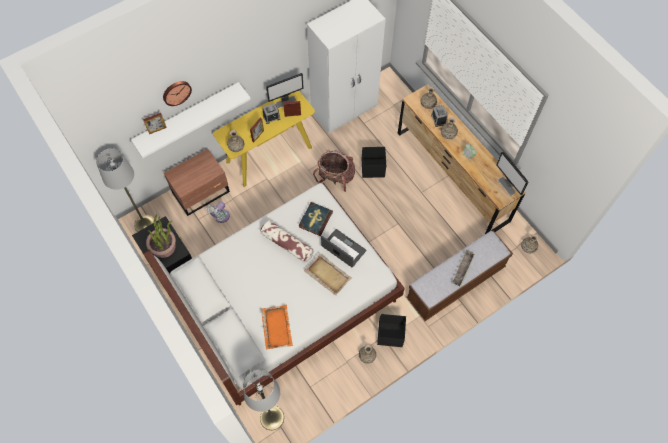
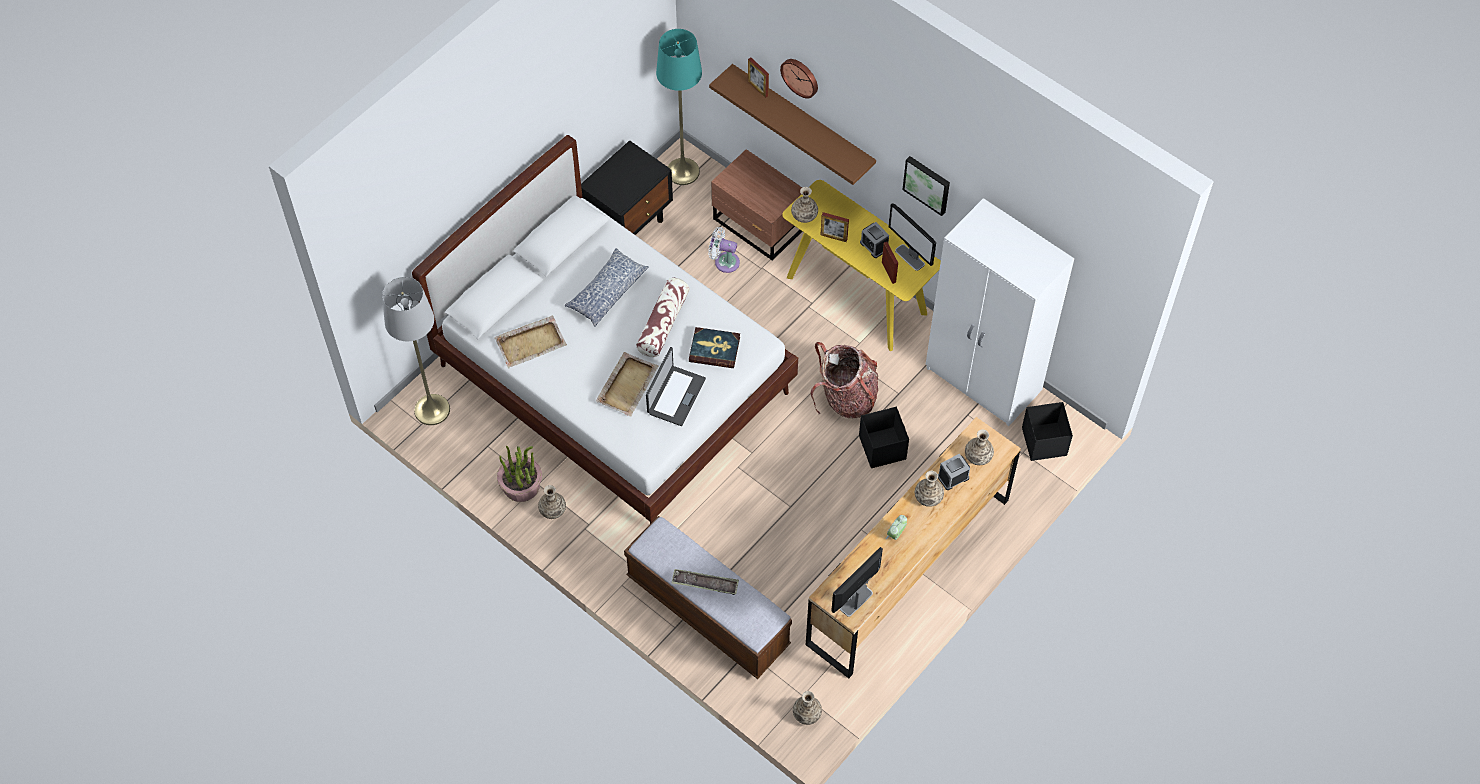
camera: 75 degrees right, 5 degrees down
grey floor lamp [96,148,154,232] -> turquoise floor lamp [656,29,702,185]
white shelf [131,82,251,158] -> brown shelf [709,64,876,185]
potted plant [146,214,176,258] -> potted plant moved to [497,446,542,502]
orange tray [261,305,293,350] -> beige tray [494,315,567,368]
black storage box [377,314,406,347] -> black storage box moved to [1022,402,1073,461]
none -> pillow [565,248,649,327]
none -> picture [902,156,950,216]

